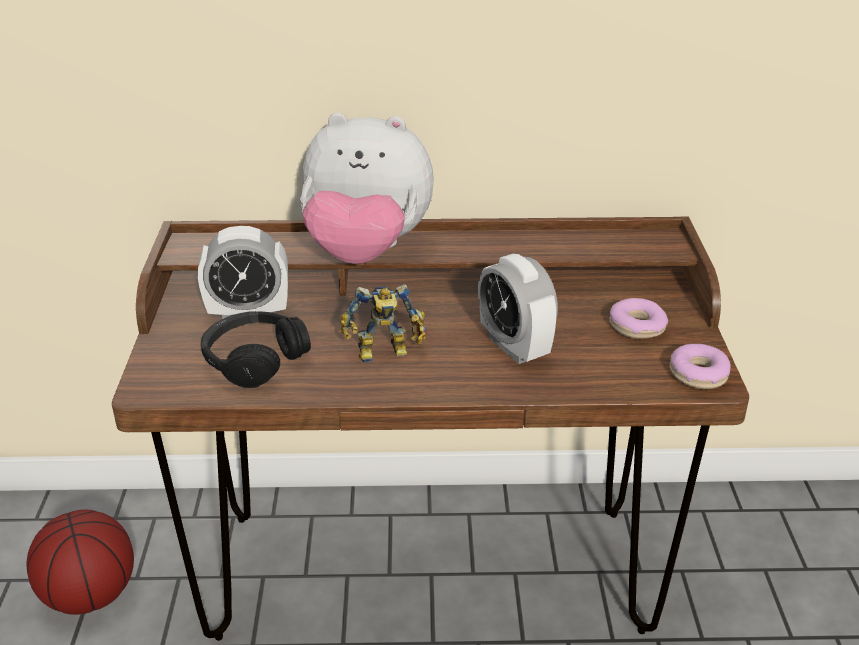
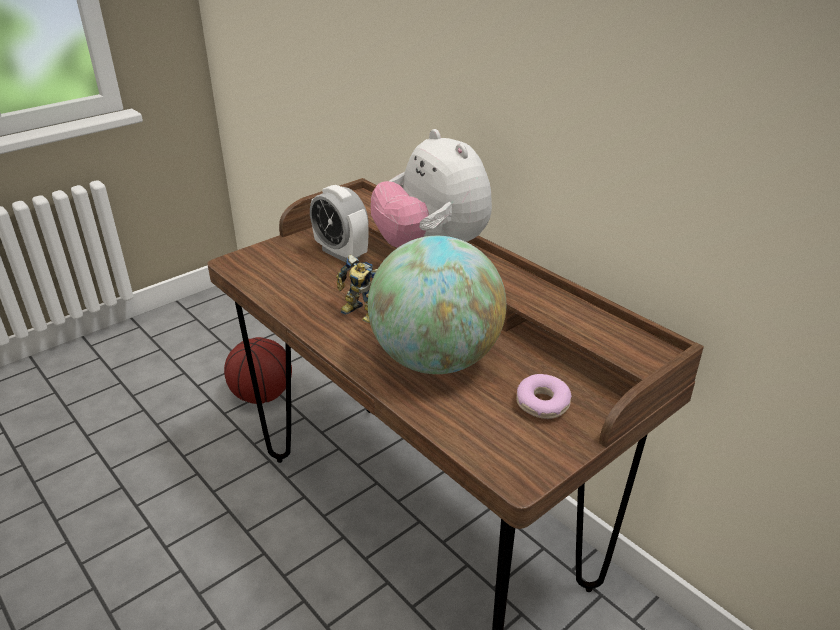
camera: 50 degrees right, 0 degrees up
black headphones [201,311,311,388] -> none
alarm clock [478,254,558,364] -> globe [368,236,506,374]
donut [670,344,731,389] -> none

